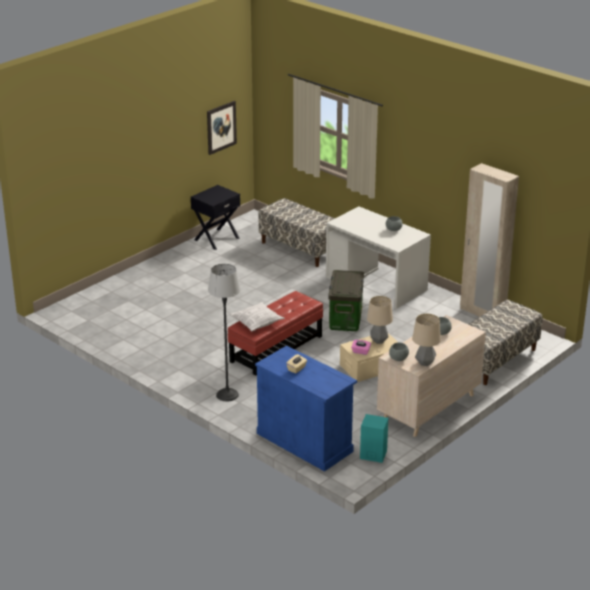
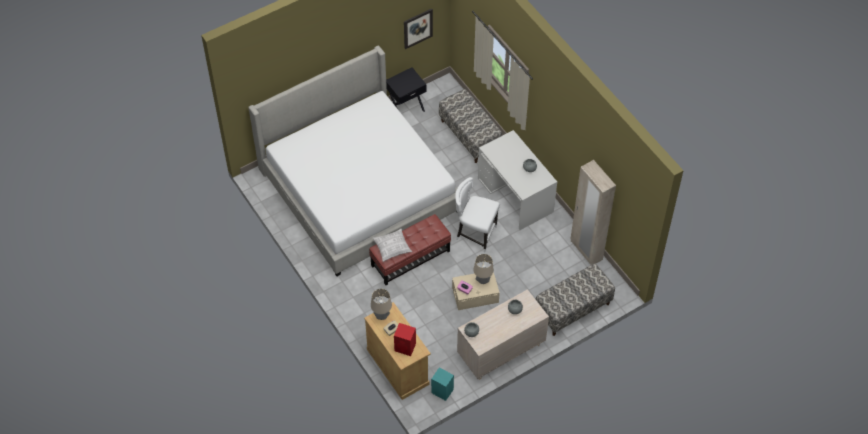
camera: 15 degrees right, 25 degrees up
floor lamp [208,264,241,401] -> none
blue cabinet [255,345,357,472] -> beige cabinet [364,302,431,400]
storage box [328,270,364,331] -> white chair [455,177,500,252]
table lamp [412,314,441,366] -> table lamp moved to [371,289,392,320]
none -> bed [248,46,457,276]
none -> red speaker [394,323,416,356]

